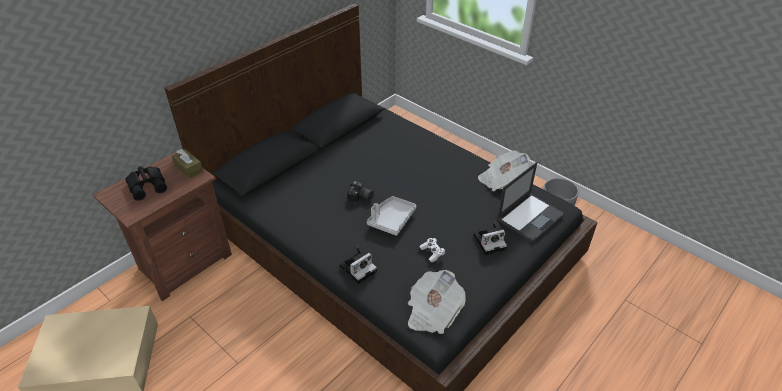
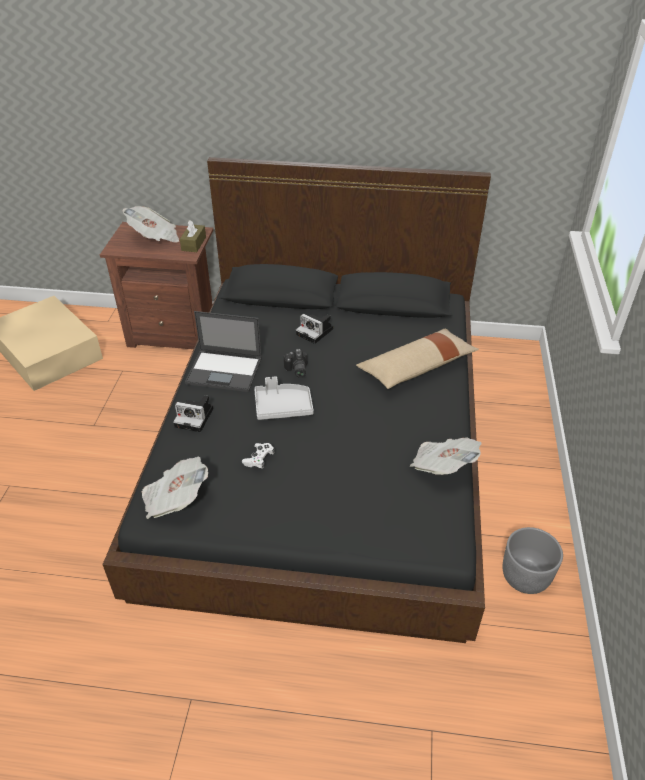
camera: 55 degrees right, 0 degrees up
black binoculars [125,166,167,201] -> newspaper [123,206,179,242]
camera [474,221,507,255] -> camera moved to [296,314,333,344]
laptop [497,162,565,242] -> laptop moved to [185,311,262,392]
none -> beige pillow [356,328,479,389]

